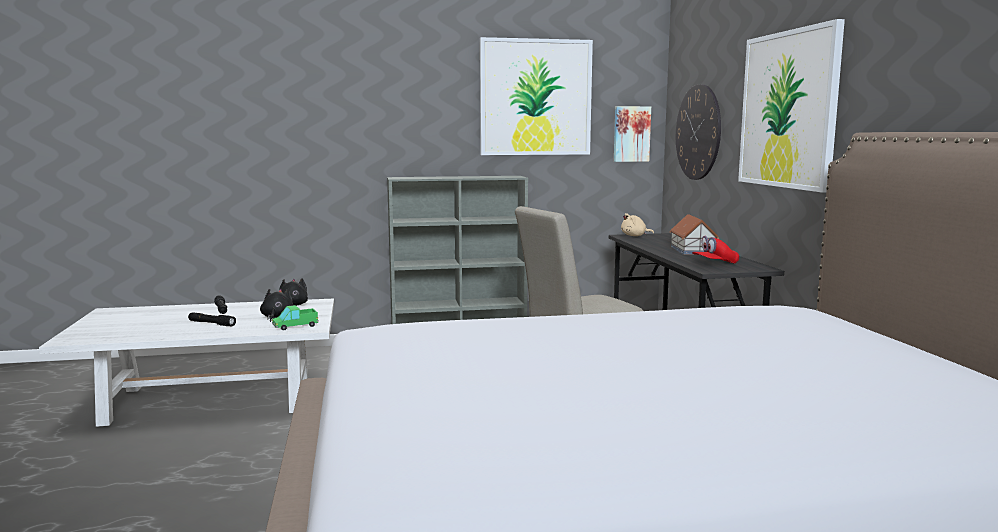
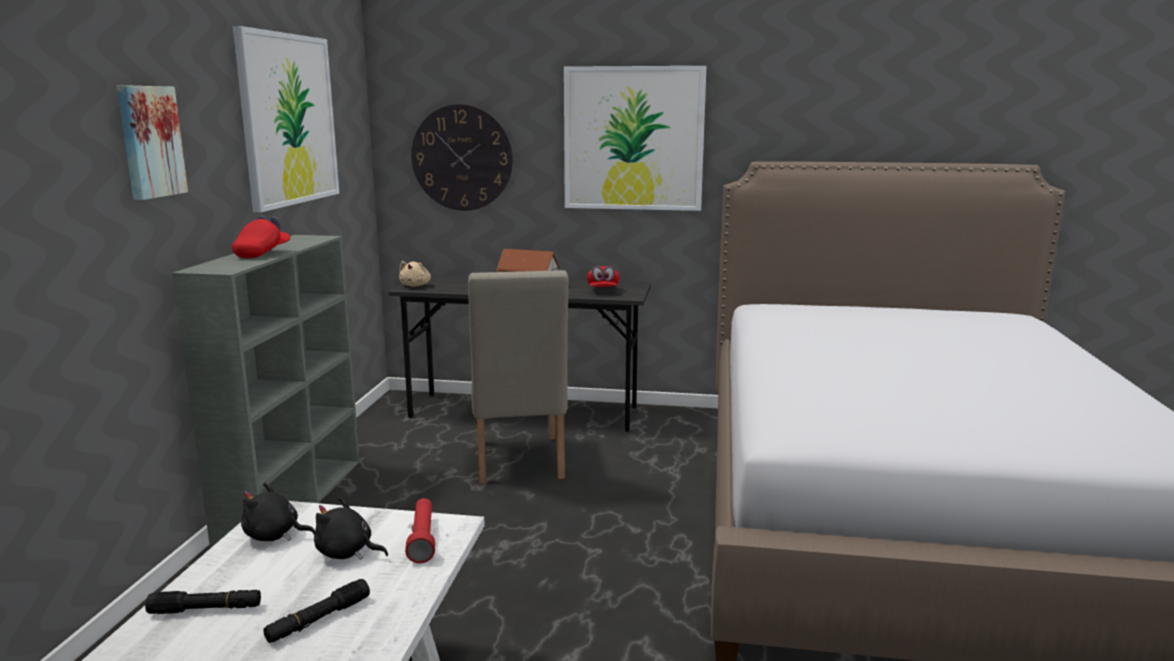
camera: 70 degrees left, 5 degrees up
toy truck [272,305,319,330] -> red flashlight [405,498,435,563]
picture [614,106,651,162] -> picture moved to [117,85,188,200]
none -> red cap [232,215,291,258]

